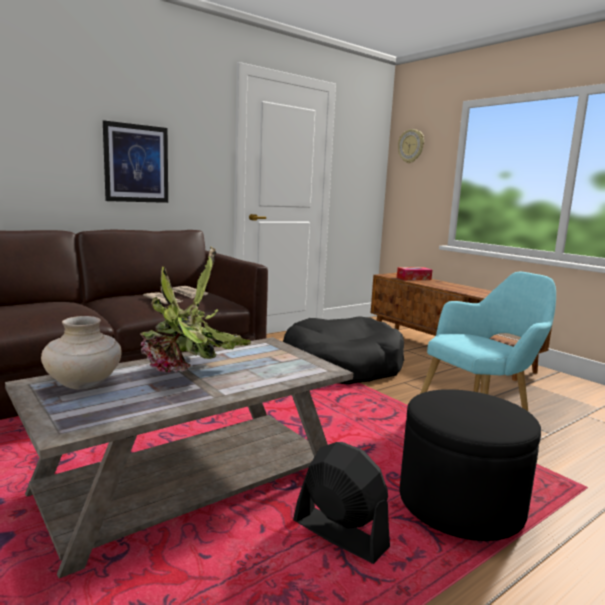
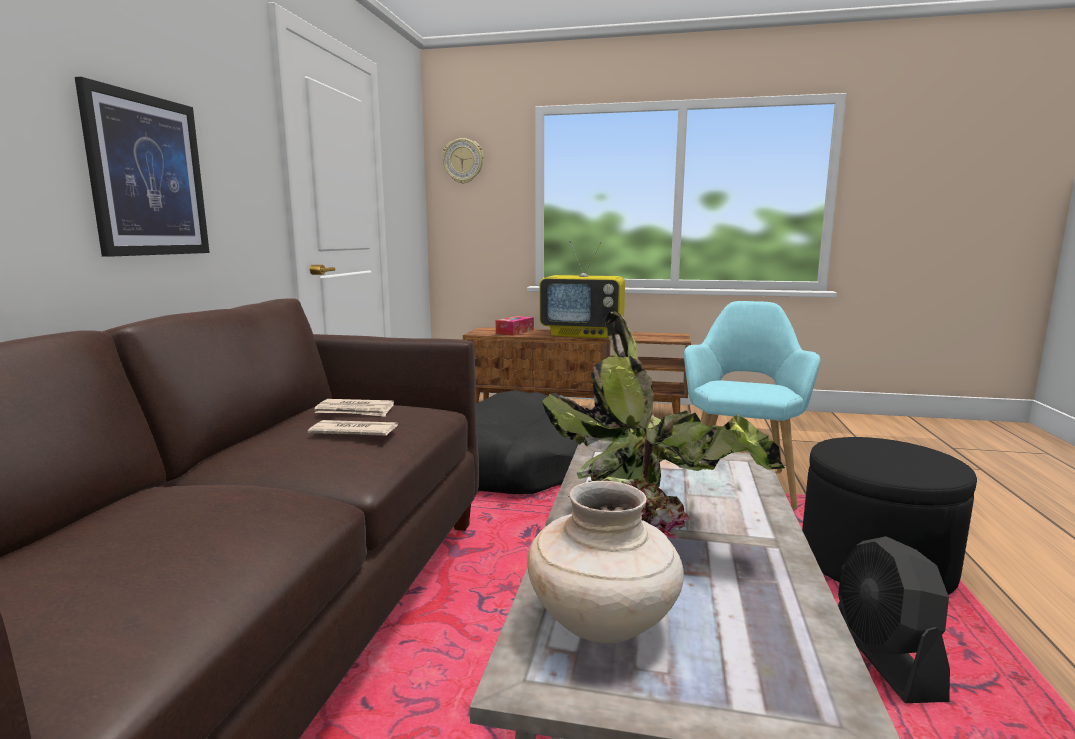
camera: 40 degrees left, 0 degrees up
black fan [293,442,390,564] -> black fan turned 90 degrees counterclockwise [838,536,950,703]
none -> television [539,241,625,338]

